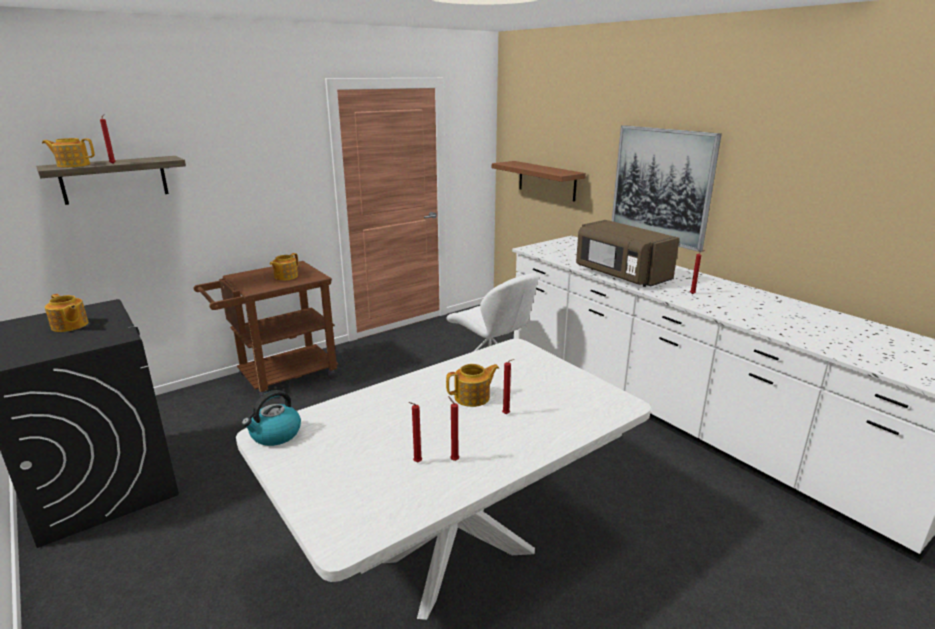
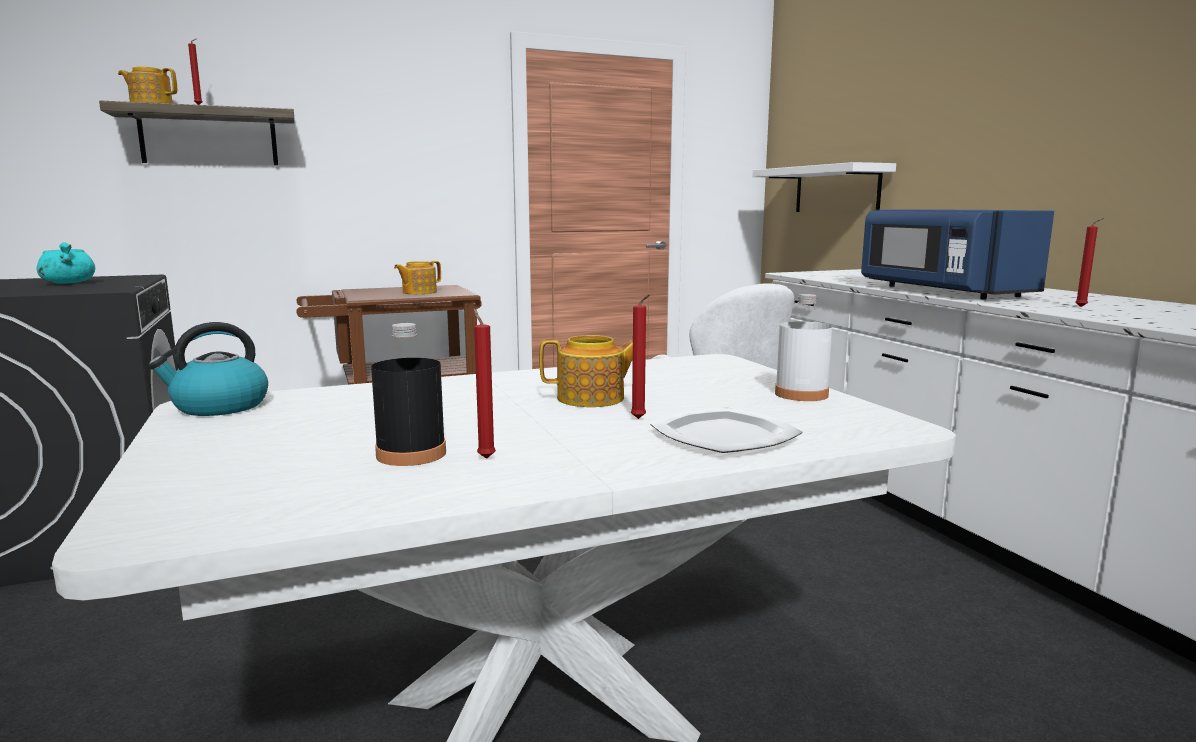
camera: 15 degrees right, 10 degrees down
teapot [45,294,88,332] -> turquoise cooking pot [37,242,95,284]
red candle [408,402,422,462] -> black bottle [371,323,446,466]
brown shelf [492,161,586,202] -> white shelf [752,162,896,212]
brown microwave [576,220,679,287] -> blue microwave [861,209,1054,299]
picture [612,125,722,252] -> none
none -> plate [650,407,803,453]
none -> white bottle [775,294,832,401]

